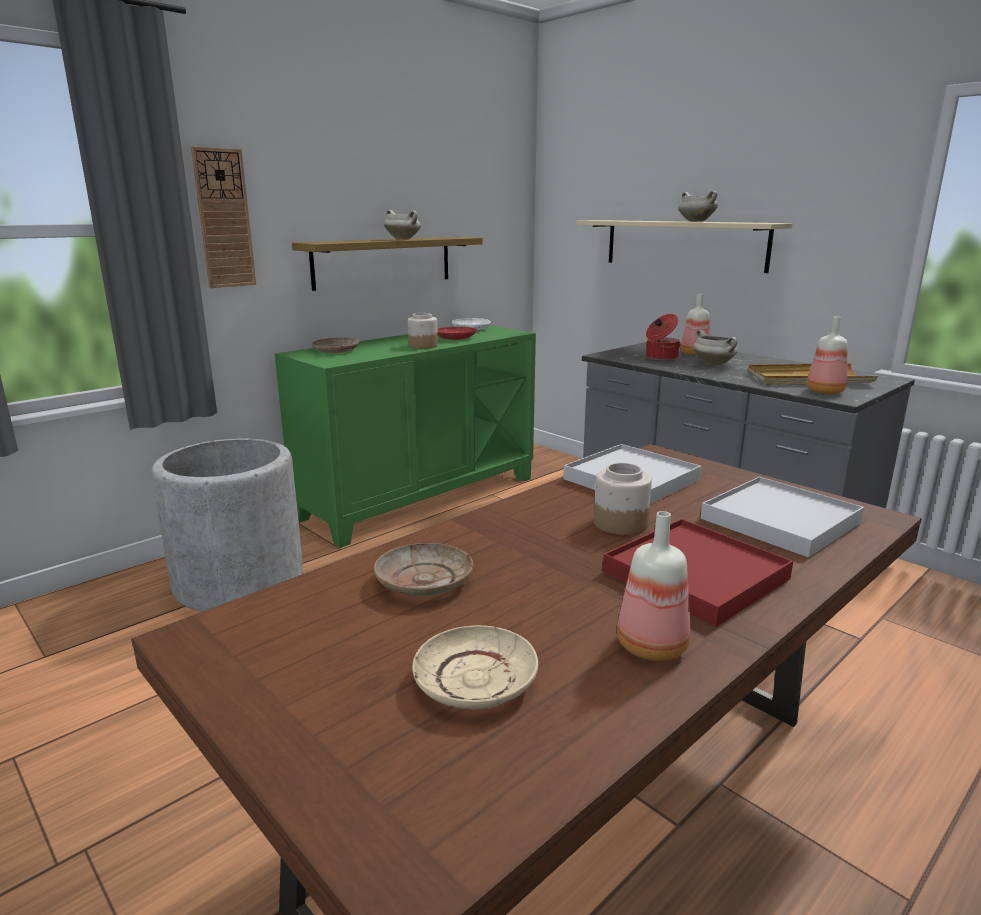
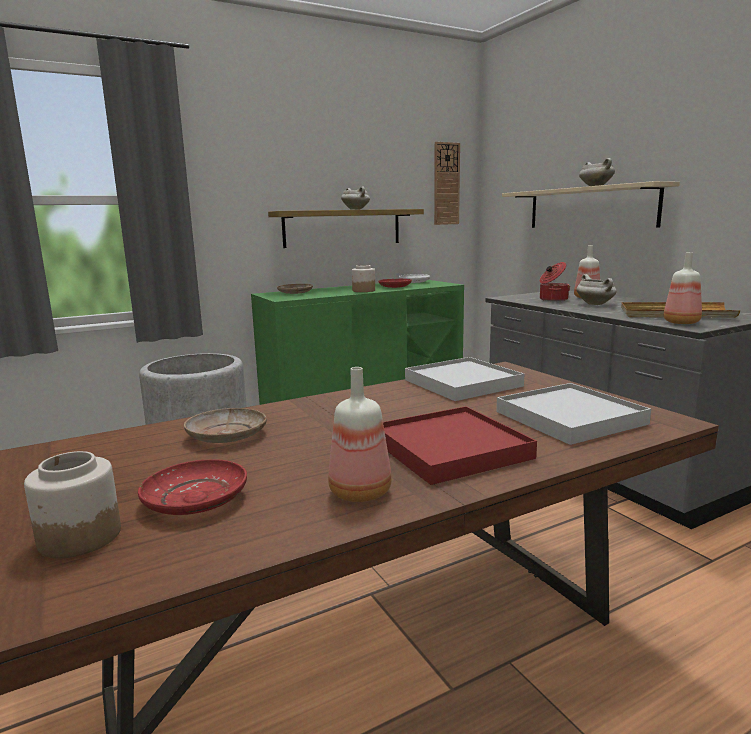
camera: 15 degrees right, 5 degrees down
wall clock [191,147,256,288] -> wall clock moved to [434,142,460,225]
beige plate [412,625,538,709] -> red plate [138,459,247,515]
jar [594,463,652,535] -> jar moved to [24,451,121,558]

